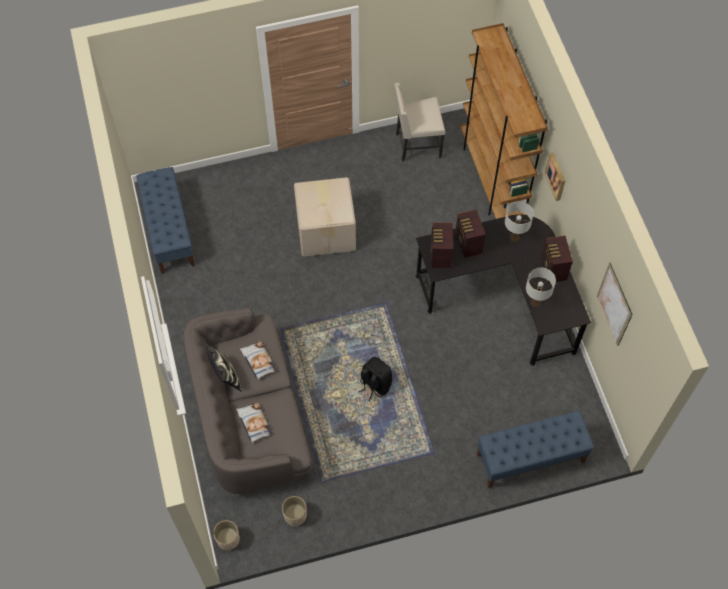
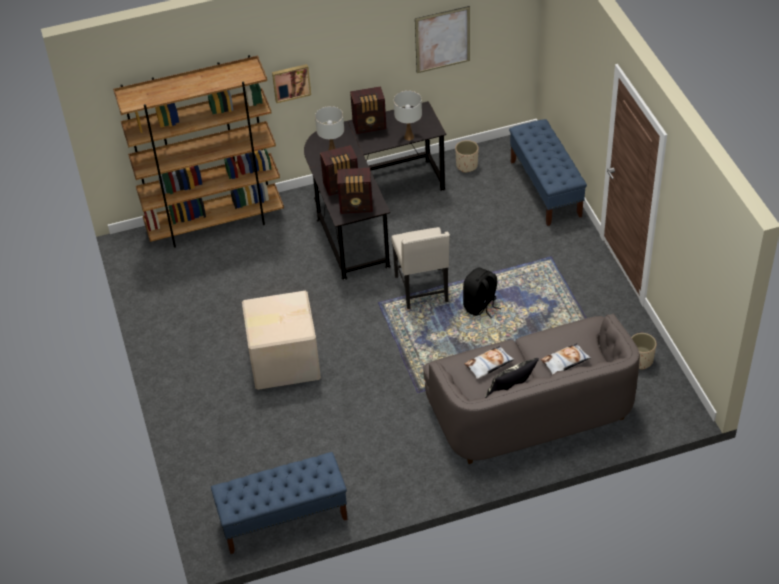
camera: 90 degrees left, 15 degrees down
beige planter [213,520,240,551] -> beige planter moved to [455,140,479,173]
beige chair [394,83,445,162] -> beige chair moved to [391,227,450,309]

